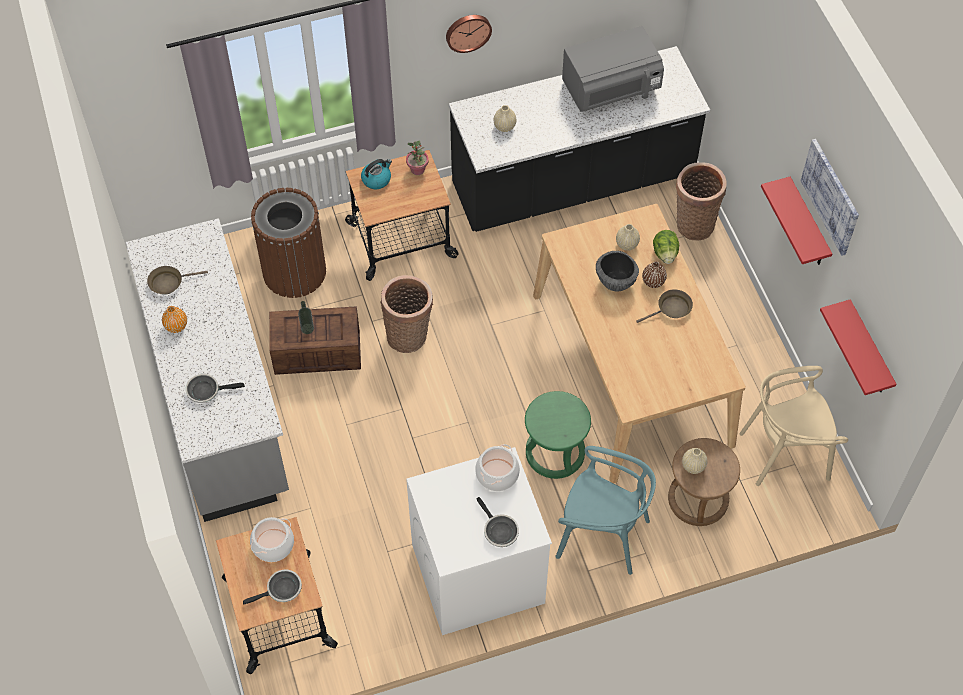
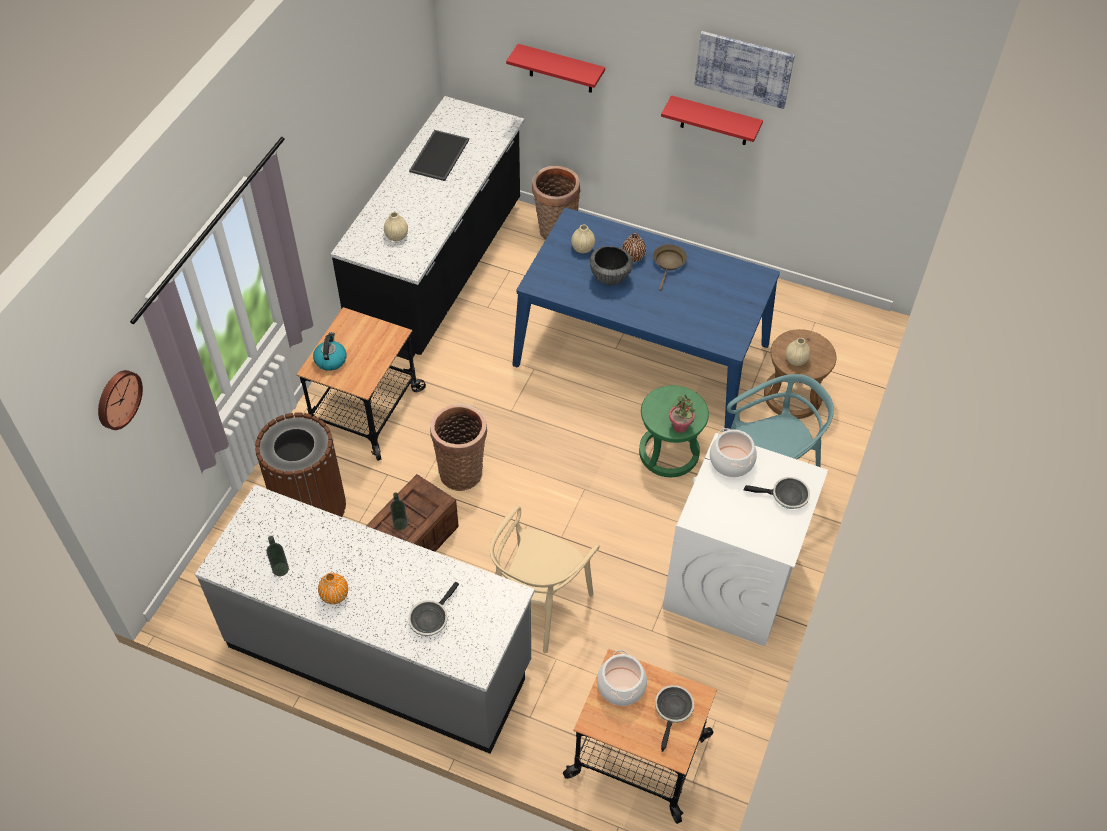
camera: 50 degrees left, 5 degrees down
brown frying pan [147,266,208,295] -> bottle [266,536,289,576]
potted plant [406,141,429,175] -> potted plant moved to [669,394,696,433]
wall clock [446,15,492,53] -> wall clock moved to [98,370,143,430]
beige dining table [533,204,746,484] -> blue dining table [512,208,780,431]
grey microwave [562,26,664,112] -> tray [409,130,469,181]
lettuce [653,230,679,264] -> none
beige chair [740,366,848,486] -> beige chair moved to [490,505,600,653]
red shelf [820,299,896,395] -> red shelf moved to [506,44,605,93]

